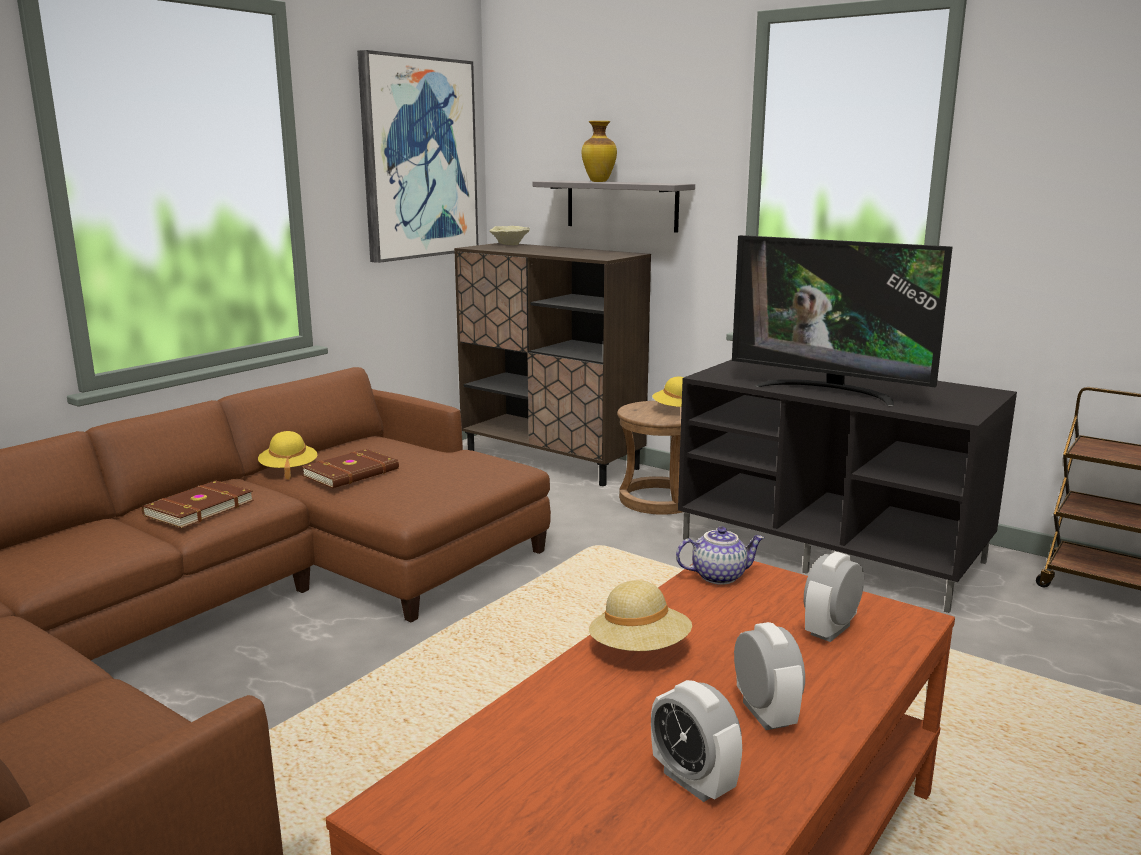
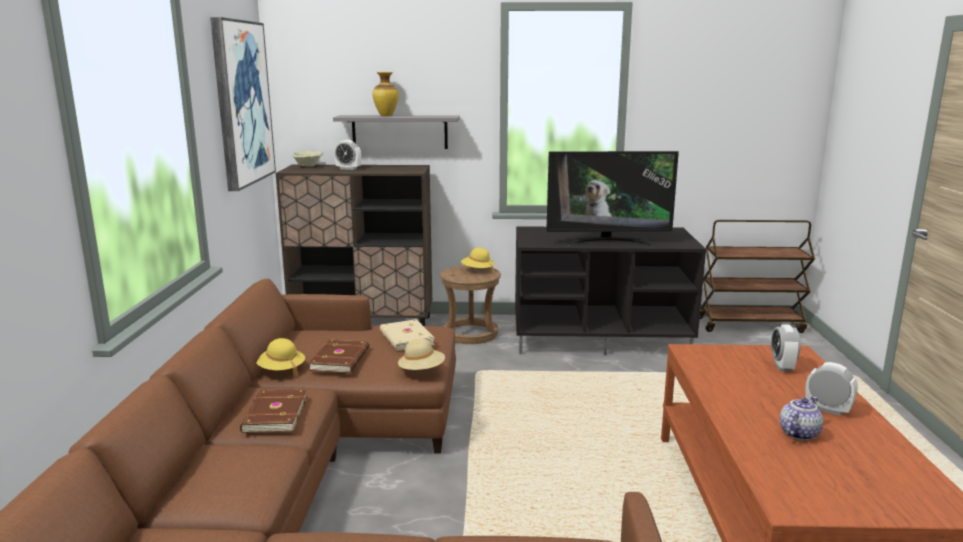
camera: 35 degrees left, 0 degrees up
beige hat [589,580,692,651] -> beige hat moved to [398,339,445,370]
alarm clock [651,680,742,802] -> alarm clock moved to [334,140,361,170]
teapot [676,527,765,585] -> teapot moved to [780,397,823,440]
none -> beige book [380,319,435,351]

